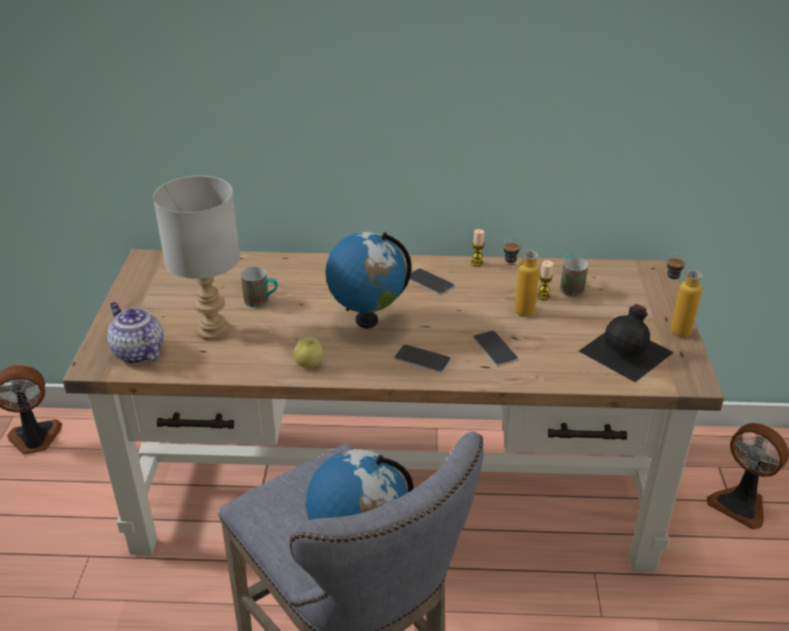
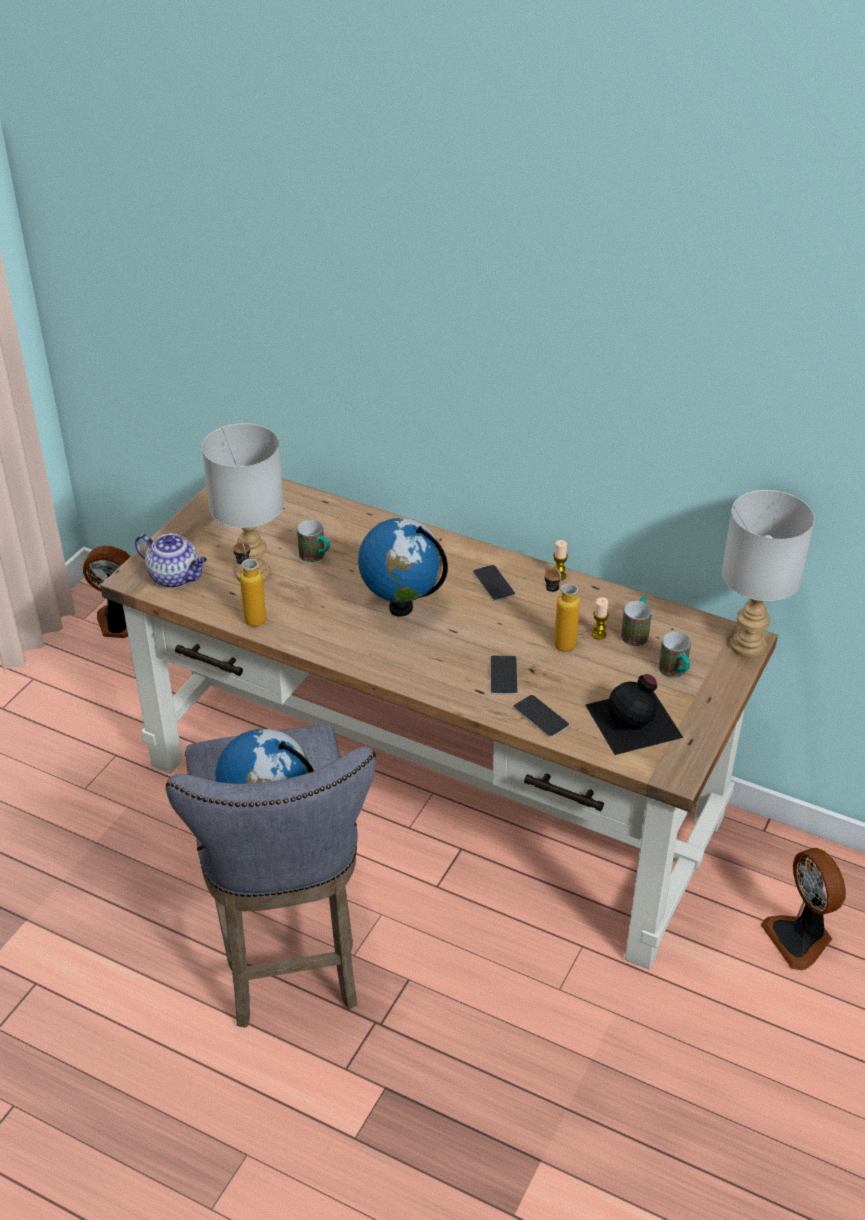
camera: 25 degrees right, 5 degrees up
teapot [107,302,164,364] -> teapot turned 135 degrees clockwise [135,534,207,588]
apple [293,337,323,368] -> none
phone [394,344,451,373] -> phone moved to [513,695,570,738]
bottle [667,253,703,337] -> bottle moved to [233,538,266,627]
none -> mug [658,632,691,678]
none -> grey table lamp [722,490,814,658]

